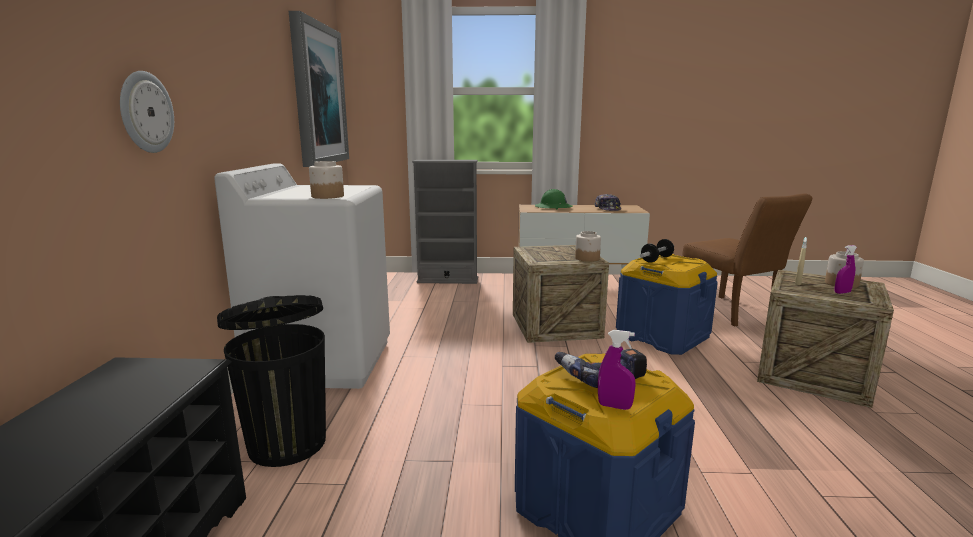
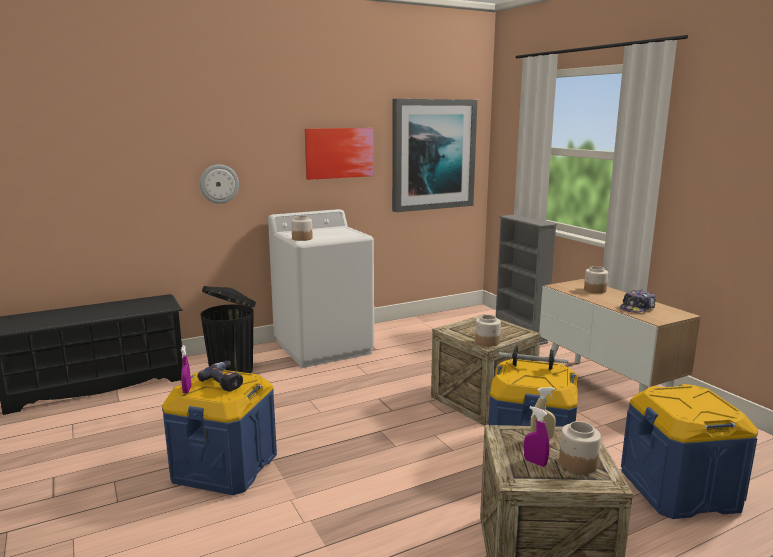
camera: 60 degrees right, 0 degrees up
green hard hat [535,189,572,209] -> jar [584,266,608,293]
brown chair [682,193,812,326] -> blue storage box [621,384,758,519]
none -> picture [305,128,374,180]

